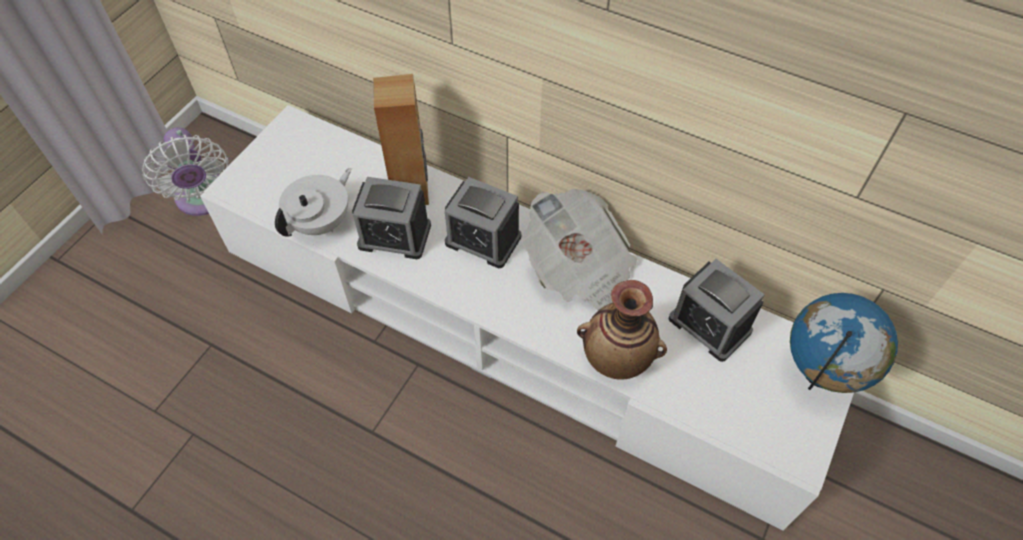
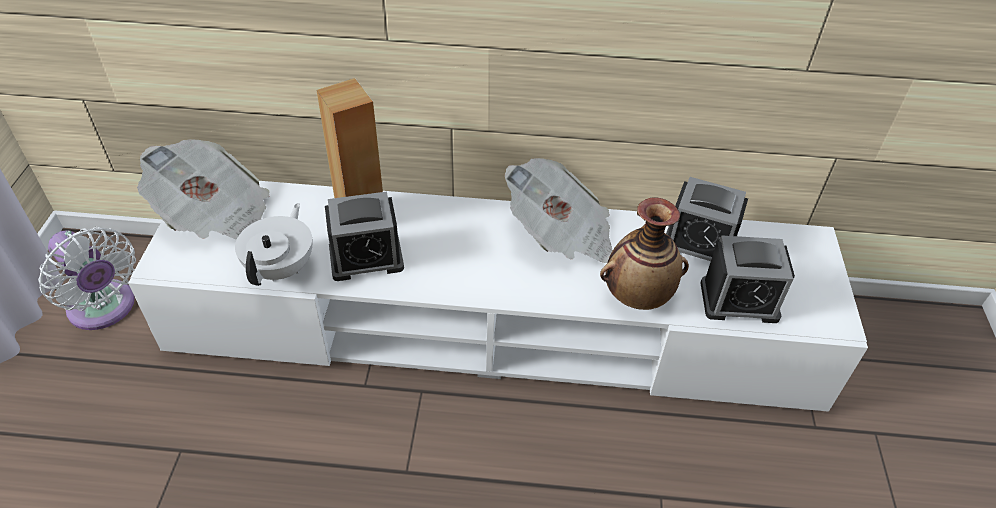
camera: 25 degrees left, 10 degrees down
alarm clock [445,177,521,268] -> alarm clock moved to [701,235,795,323]
globe [790,293,898,393] -> none
none -> newspaper [137,139,270,240]

